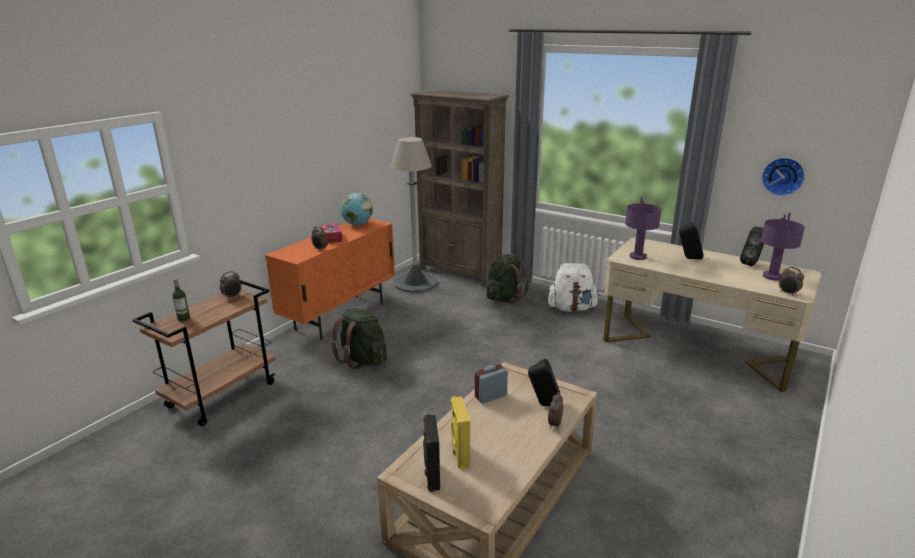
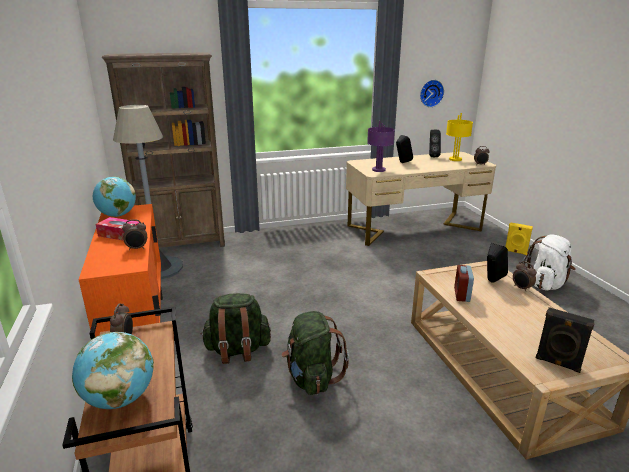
camera: 50 degrees left, 0 degrees up
bottle [172,278,190,322] -> globe [72,332,154,409]
yellow speaker [451,396,470,470] -> yellow speaker moved to [505,222,533,255]
green backpack [486,254,529,304] -> green backpack moved to [281,311,349,395]
white backpack [547,263,599,312] -> white backpack moved to [523,234,576,291]
purple table lamp [761,213,805,281] -> yellow table lamp [446,113,473,161]

